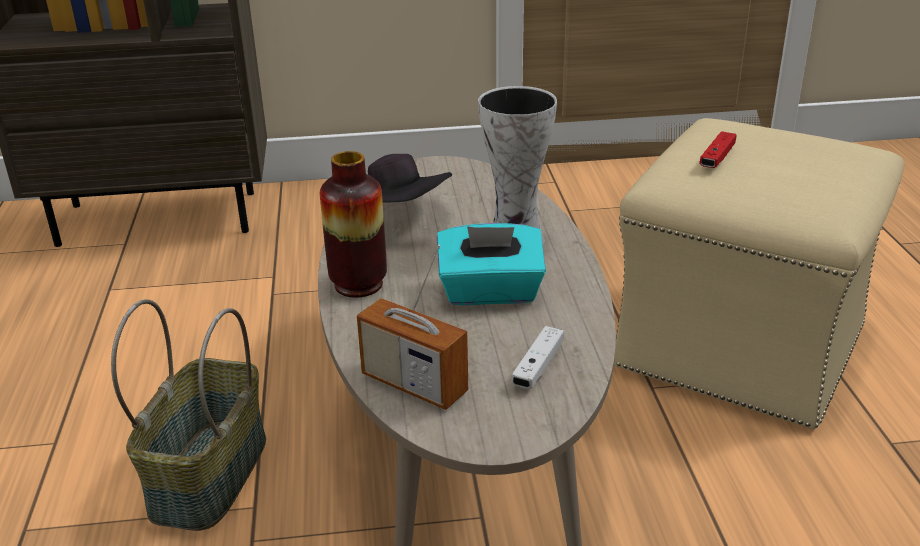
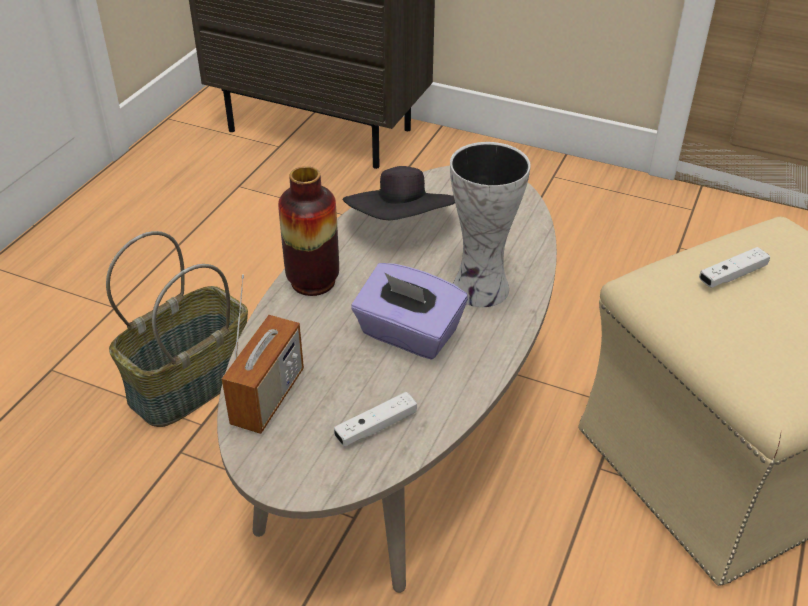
camera: 30 degrees right, 10 degrees up
radio [357,245,468,410] -> radio turned 135 degrees counterclockwise [222,274,304,434]
turquoise tissue box [437,223,546,305] -> purple tissue box [351,263,468,359]
red game controller [699,131,737,168] -> white game controller [699,247,770,288]

